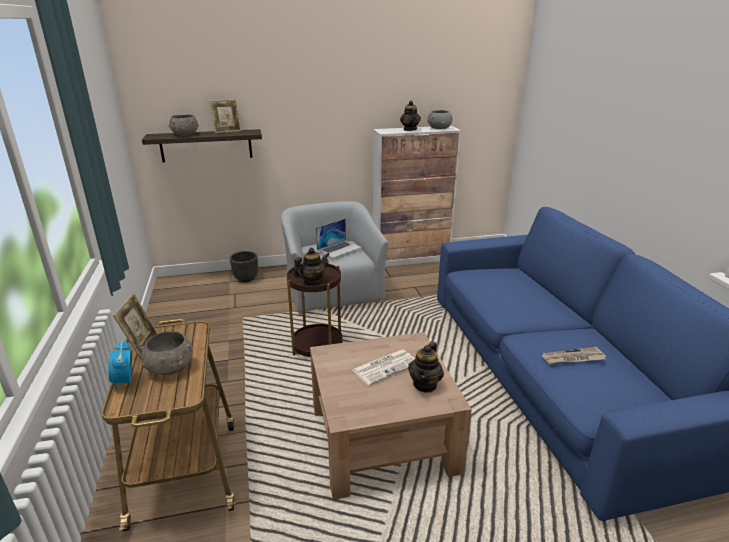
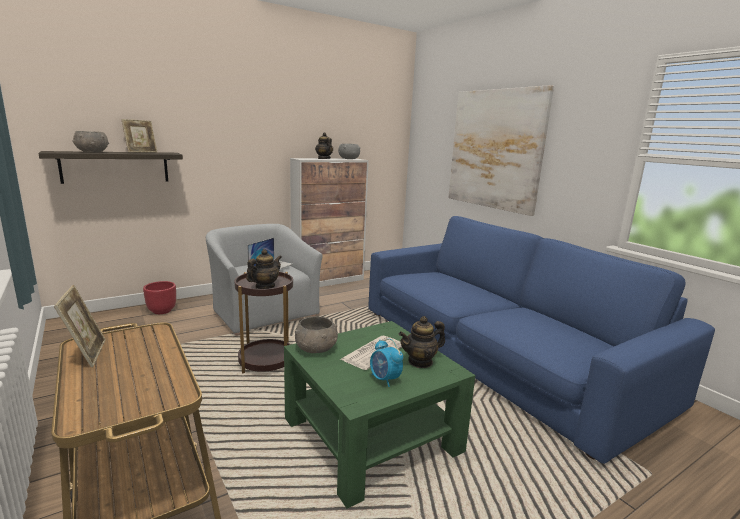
camera: 20 degrees left, 10 degrees down
alarm clock [109,340,132,391] -> alarm clock moved to [370,339,403,387]
grey bowl [141,331,193,375] -> grey bowl moved to [295,316,338,353]
black planter [230,251,258,282] -> red planter [143,281,176,314]
brown coffee table [310,332,472,500] -> green coffee table [284,321,475,508]
teapot [408,342,444,393] -> teapot turned 60 degrees clockwise [399,316,445,368]
newspaper [541,347,606,365] -> none
none -> picture [448,85,554,216]

